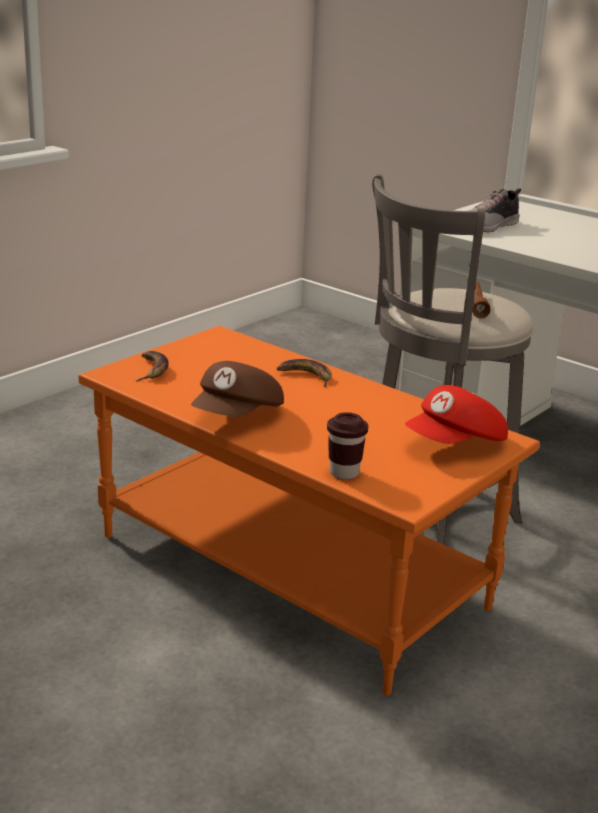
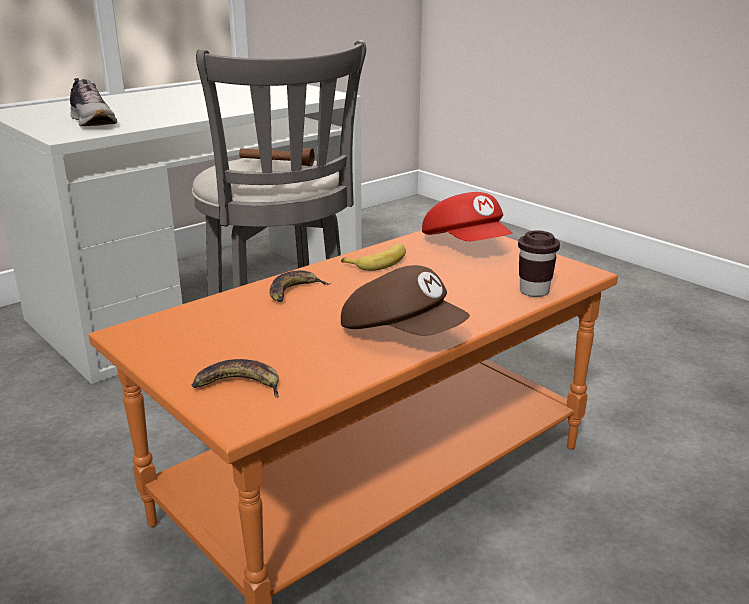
camera: 80 degrees left, 0 degrees up
none -> banana [341,244,406,271]

